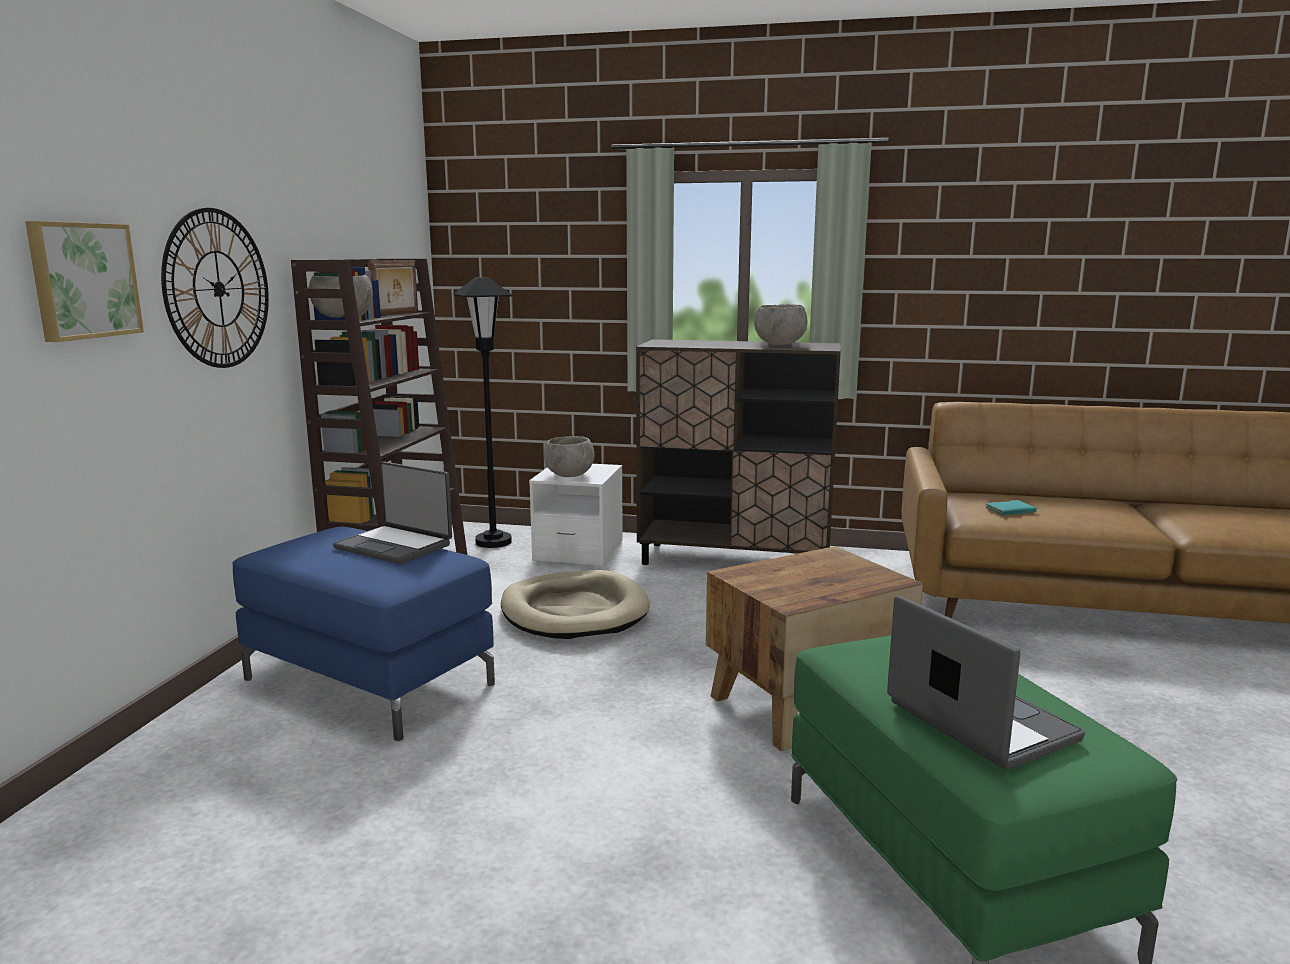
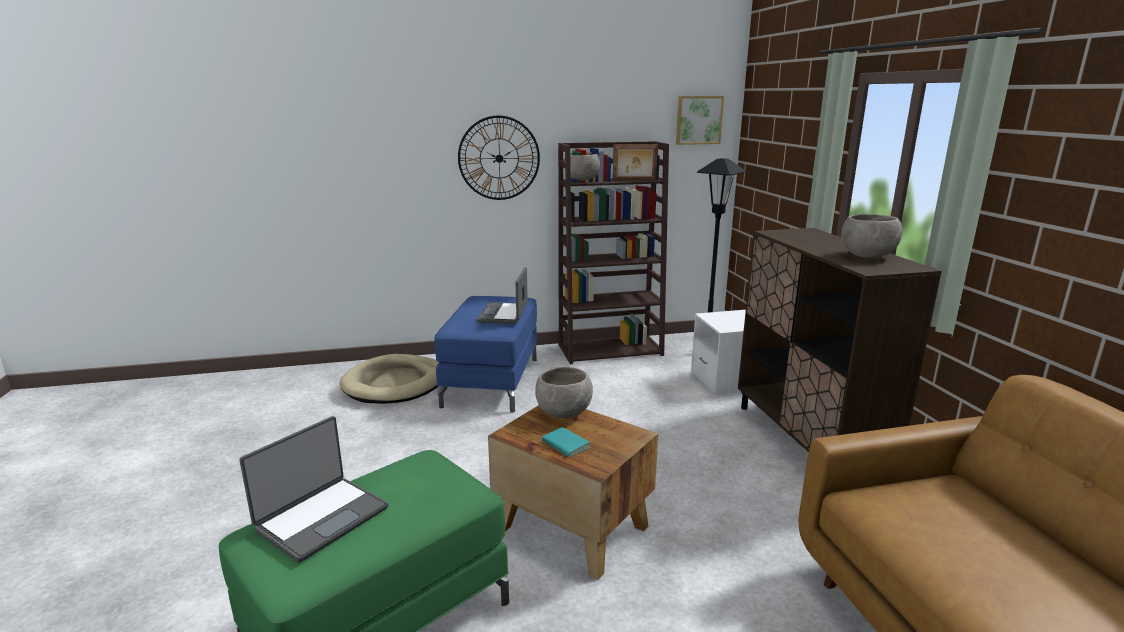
camera: 65 degrees right, 5 degrees up
picture [25,221,144,342] -> picture moved to [676,96,724,145]
beige dog bed [501,570,650,639] -> beige dog bed moved to [340,354,439,404]
grey bowl [544,436,594,477] -> grey bowl moved to [535,367,593,418]
turquoise book [986,500,1042,515] -> turquoise book moved to [542,427,590,457]

